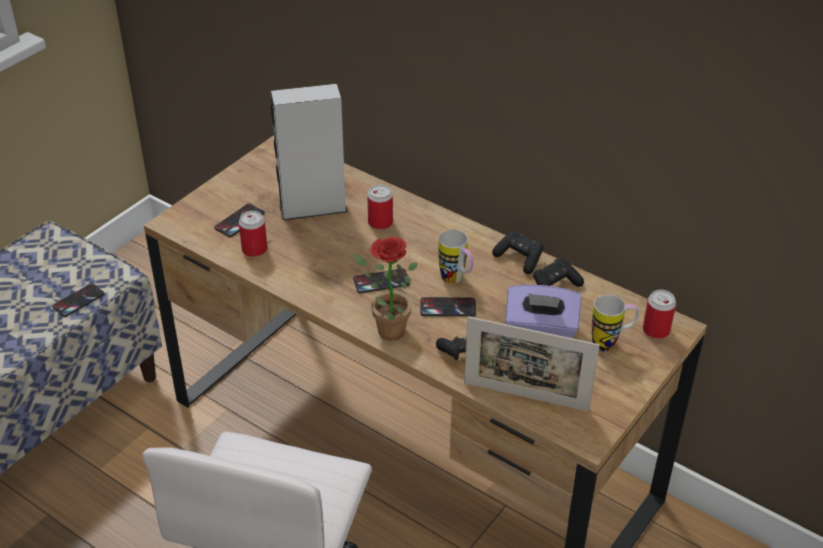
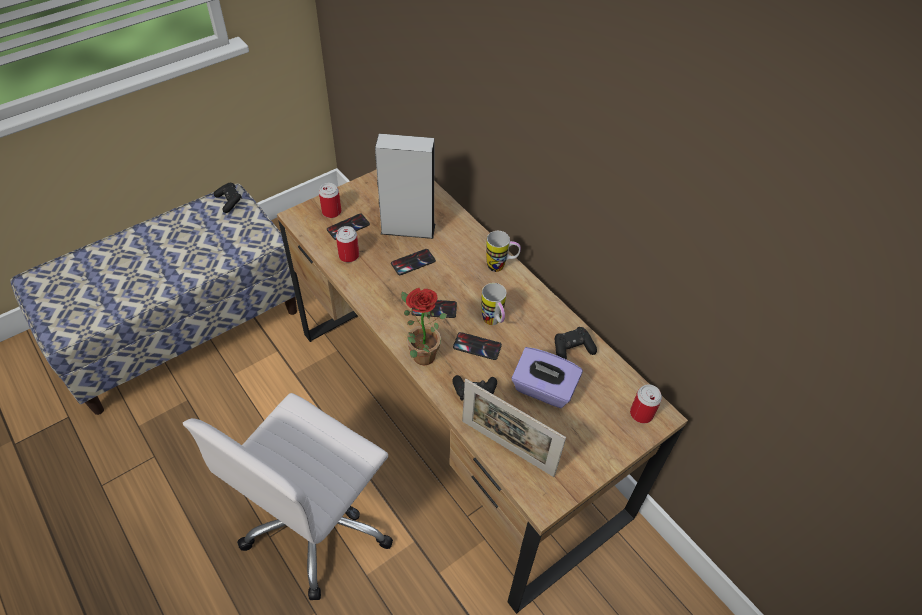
camera: 15 degrees right, 10 degrees up
phone [52,283,105,317] -> phone moved to [391,249,436,275]
can [367,185,393,230] -> can moved to [319,183,341,218]
black game controller [492,230,543,274] -> black game controller moved to [214,183,242,213]
mug [592,295,639,352] -> mug moved to [486,231,521,272]

